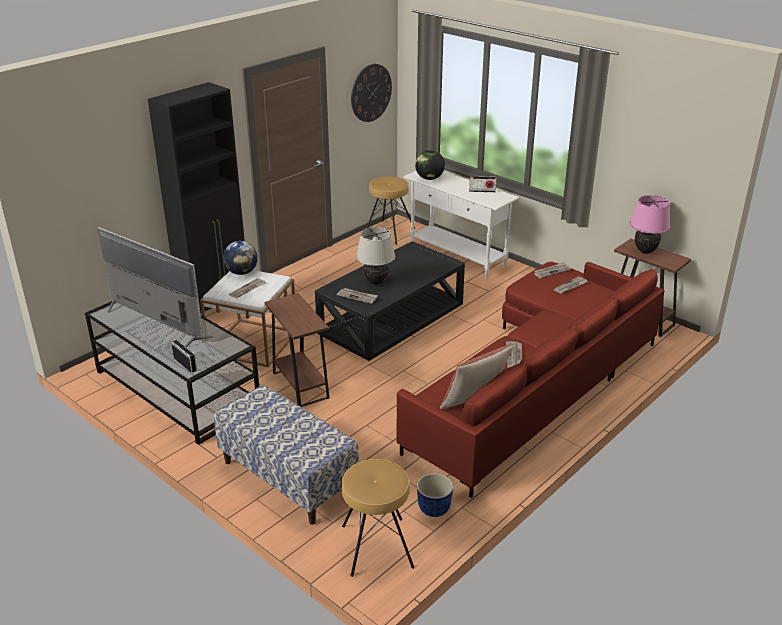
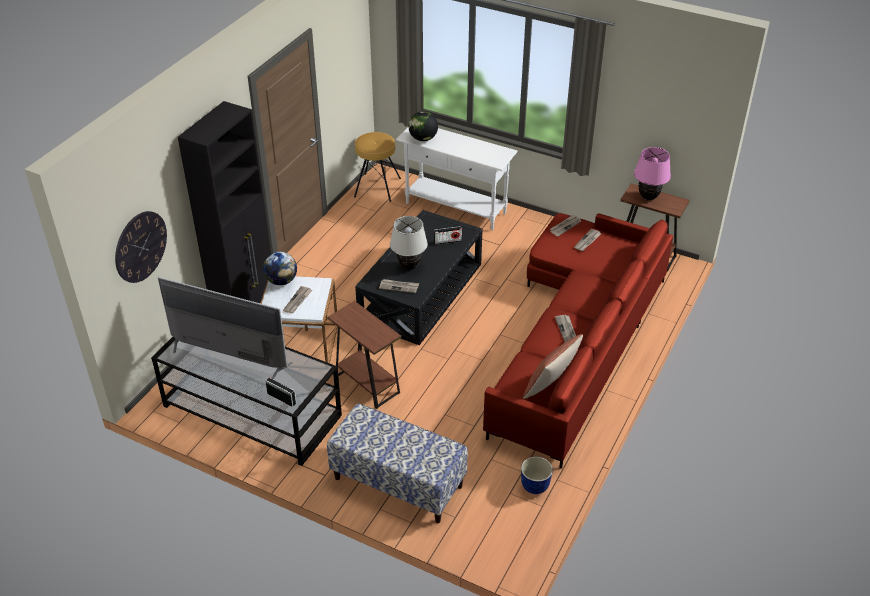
camera: 15 degrees left, 10 degrees up
brown stool [342,459,415,577] -> none
wall clock [351,64,392,122] -> wall clock moved to [115,211,167,283]
radio [469,176,496,192] -> radio moved to [434,226,462,245]

